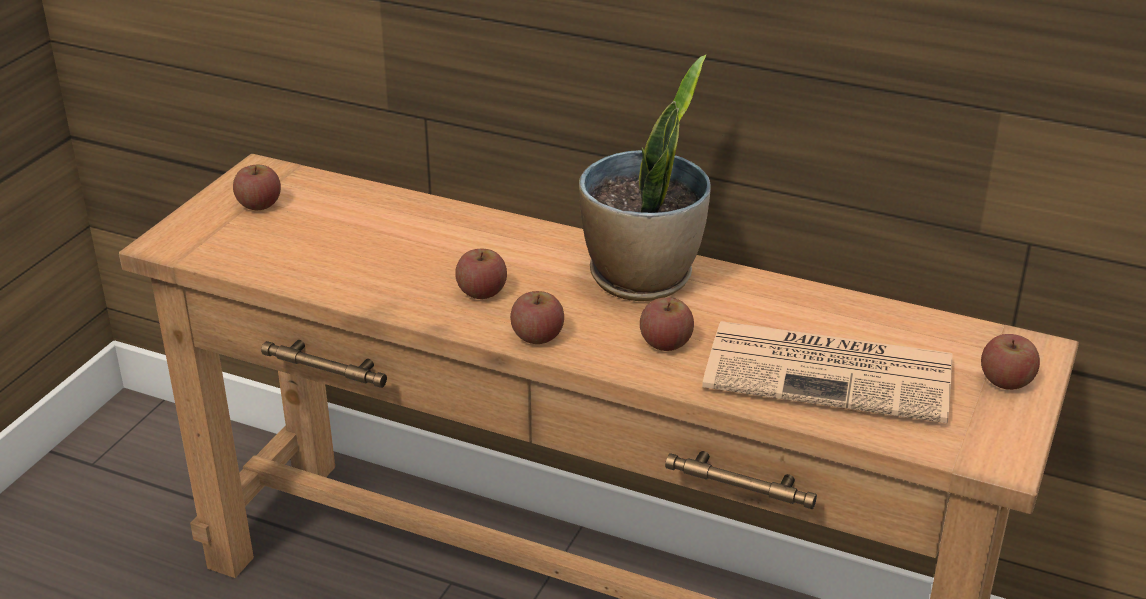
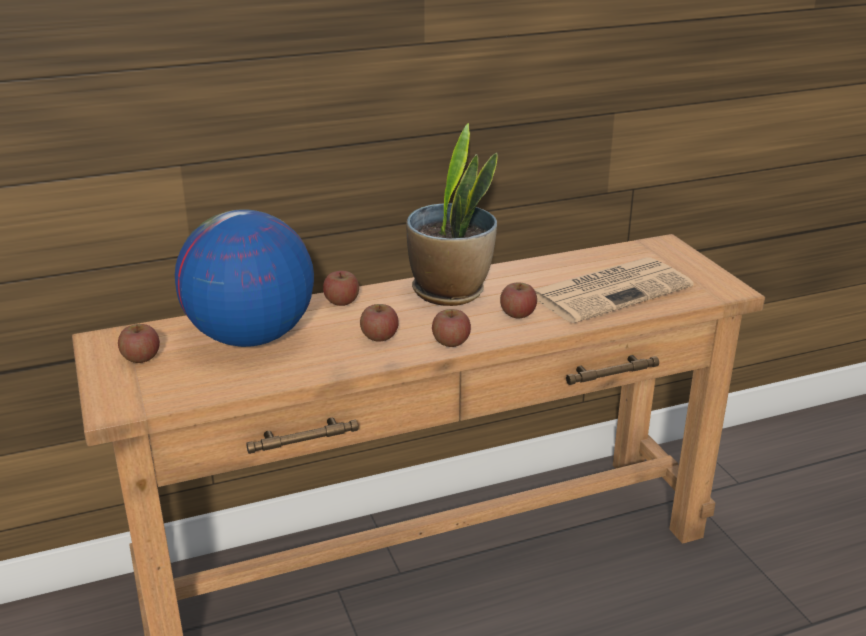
camera: 45 degrees left, 5 degrees down
apple [981,334,1040,390] -> apple moved to [323,271,359,306]
none -> globe [175,209,314,347]

